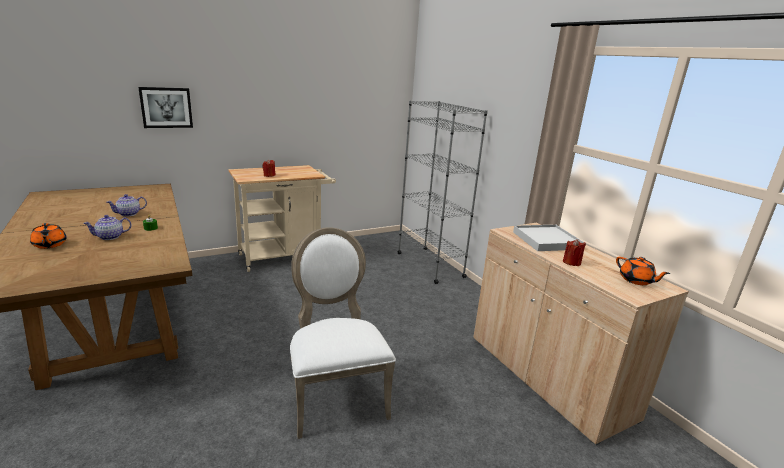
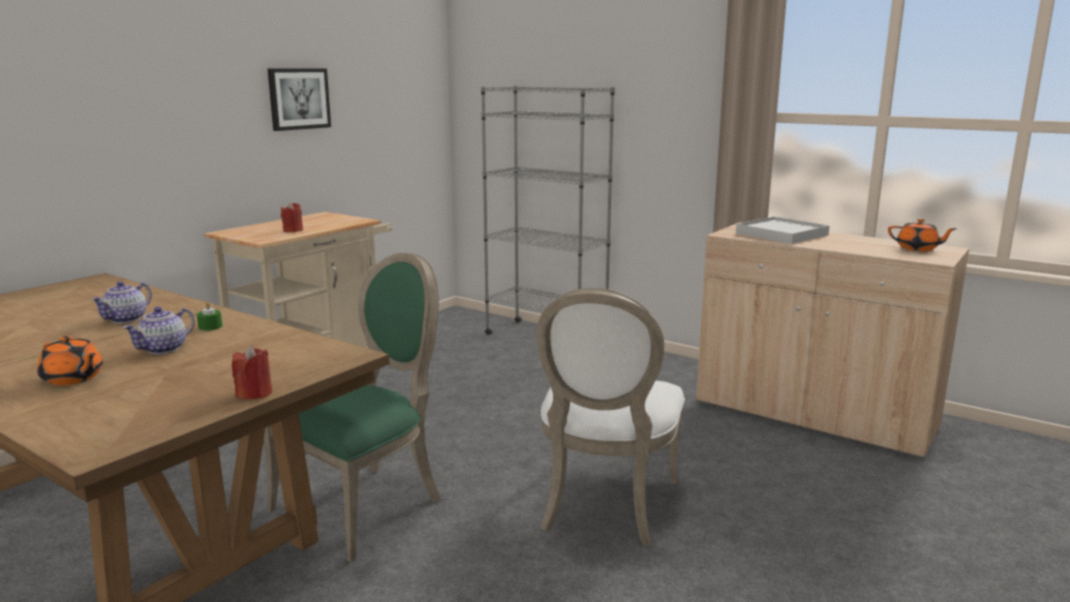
camera: 25 degrees left, 5 degrees down
picture [138,87,193,128] -> picture moved to [267,68,331,131]
white chair [290,227,396,439] -> white chair turned 120 degrees counterclockwise [537,288,685,546]
red candle [563,239,586,266] -> red candle moved to [232,345,272,400]
none -> green chair [264,253,441,562]

